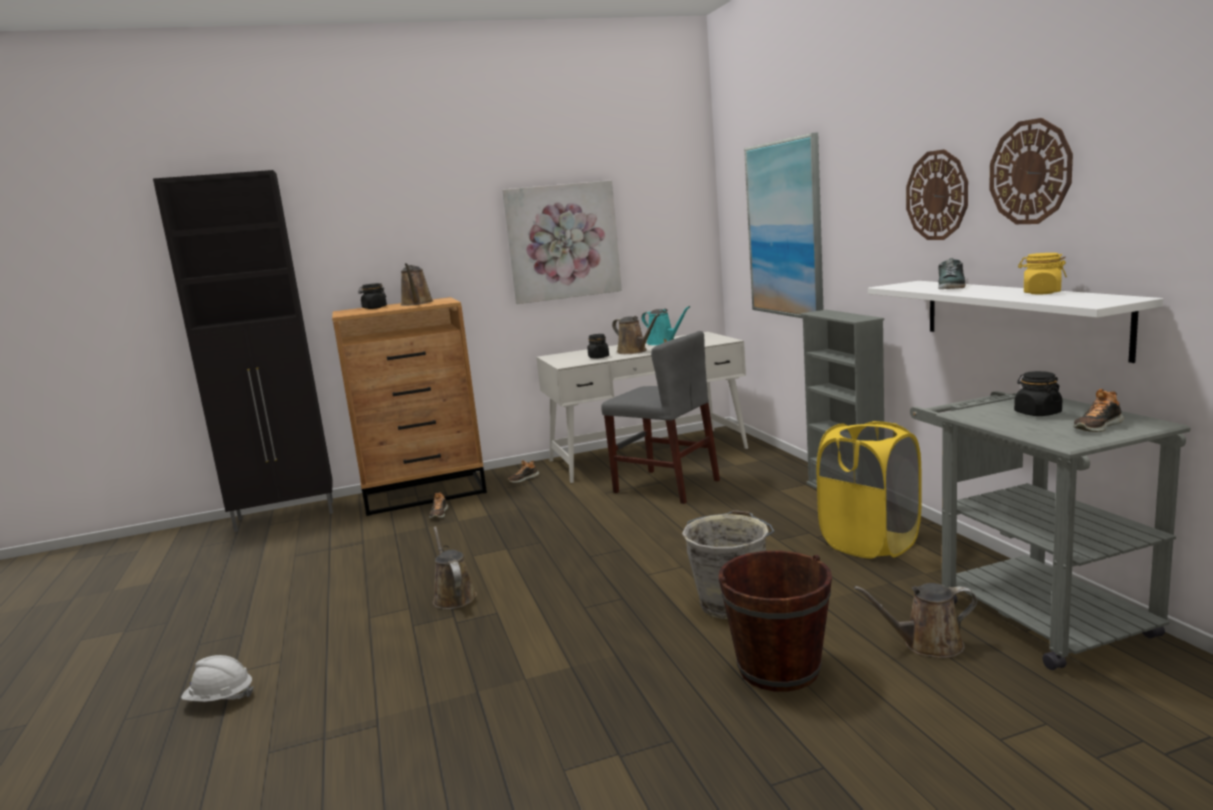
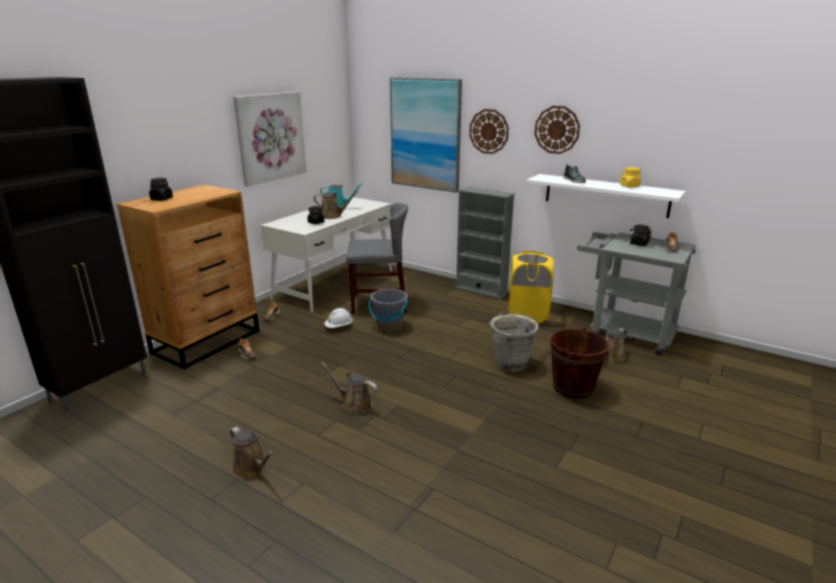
camera: 40 degrees left, 10 degrees up
white hard hat [181,655,253,702] -> white hard hat moved to [324,308,353,328]
brown watering can [401,263,433,306] -> brown watering can moved to [230,427,274,479]
wall clock [989,118,1073,224] -> wall clock moved to [469,109,509,154]
none -> grey bucket [369,289,408,332]

